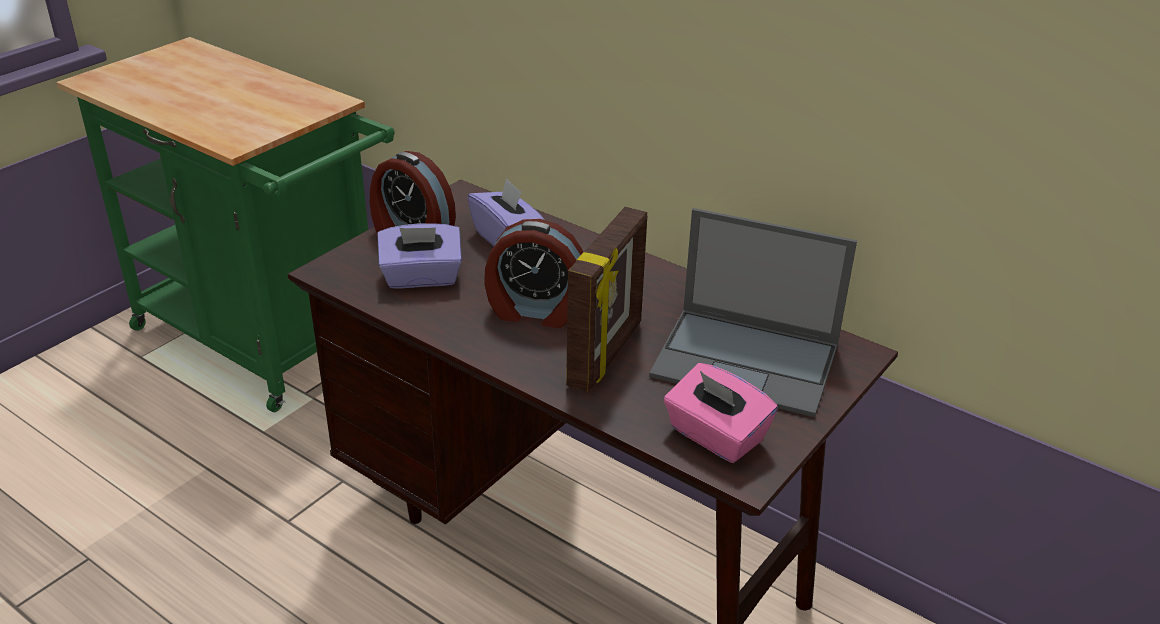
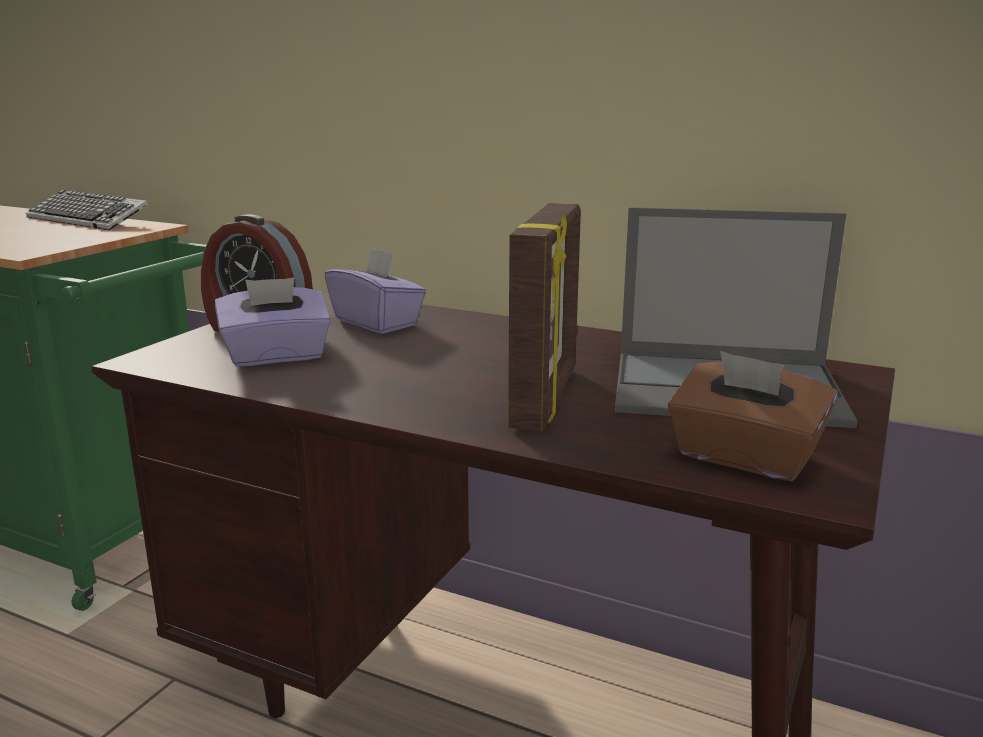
camera: 10 degrees left, 15 degrees down
alarm clock [484,219,583,328] -> none
pink tissue box [664,363,778,463] -> brown tissue box [668,351,837,482]
none -> keyboard [26,189,149,231]

